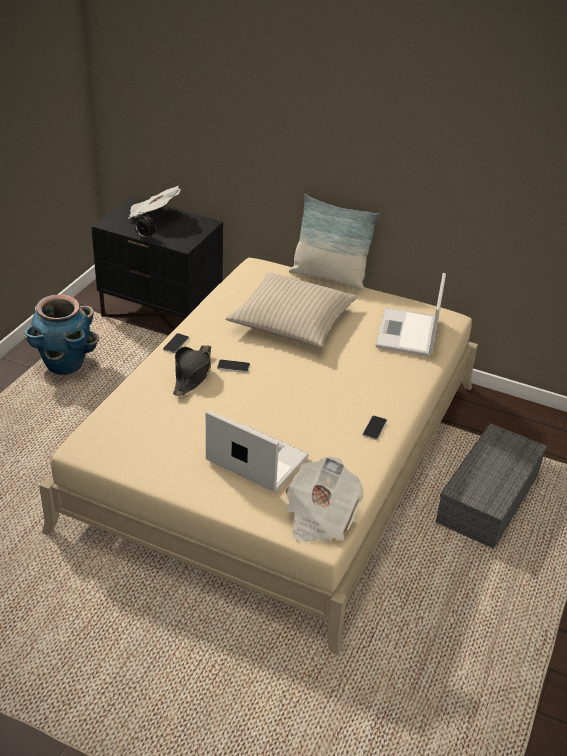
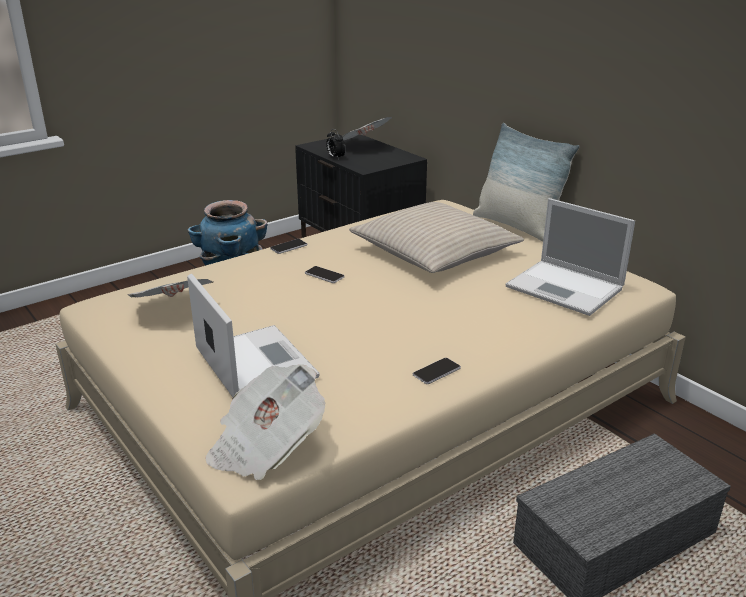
camera: 30 degrees right, 10 degrees down
black hat [173,345,211,396] -> none
laptop [376,273,446,356] -> laptop turned 90 degrees counterclockwise [506,198,635,316]
none -> newspaper [127,279,213,298]

